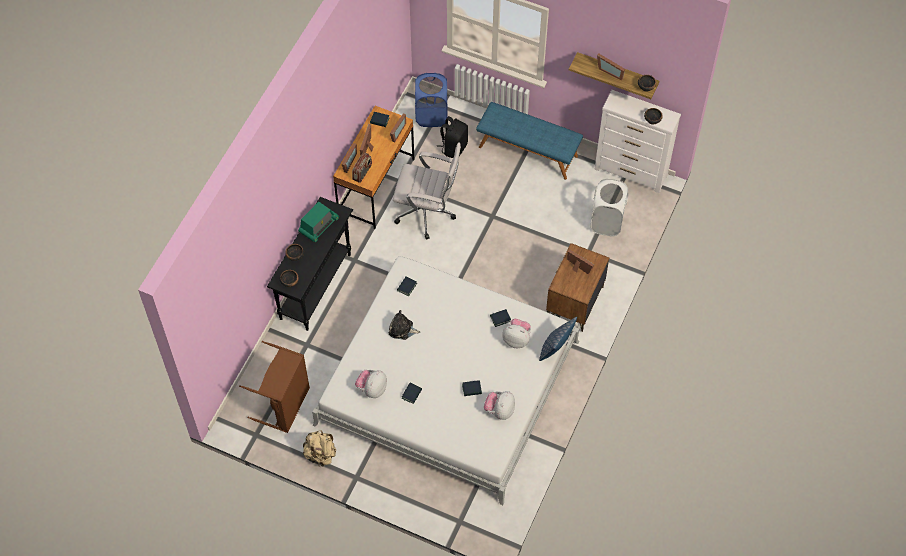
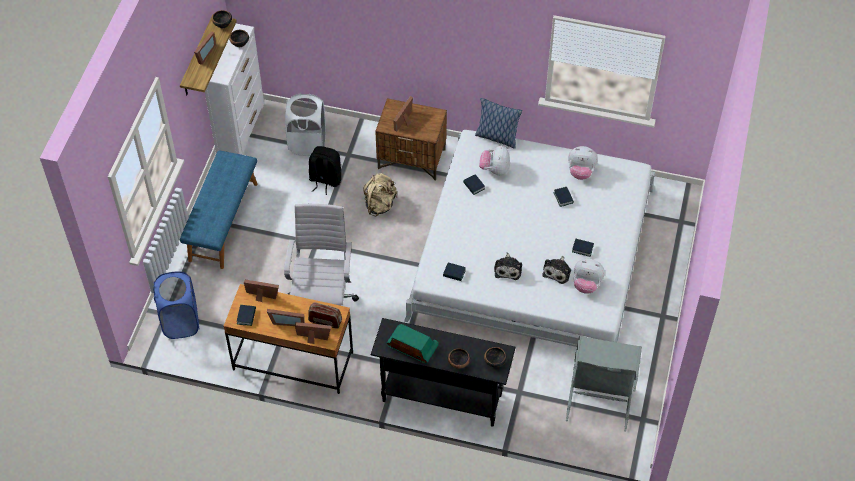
camera: 100 degrees left, 5 degrees down
brown laundry basket [239,341,310,433] -> grey laundry basket [566,336,642,432]
beige backpack [303,430,336,466] -> beige backpack moved to [363,173,397,216]
black backpack [437,116,468,158] -> black backpack moved to [309,146,341,195]
none -> plush toy [542,256,571,284]

